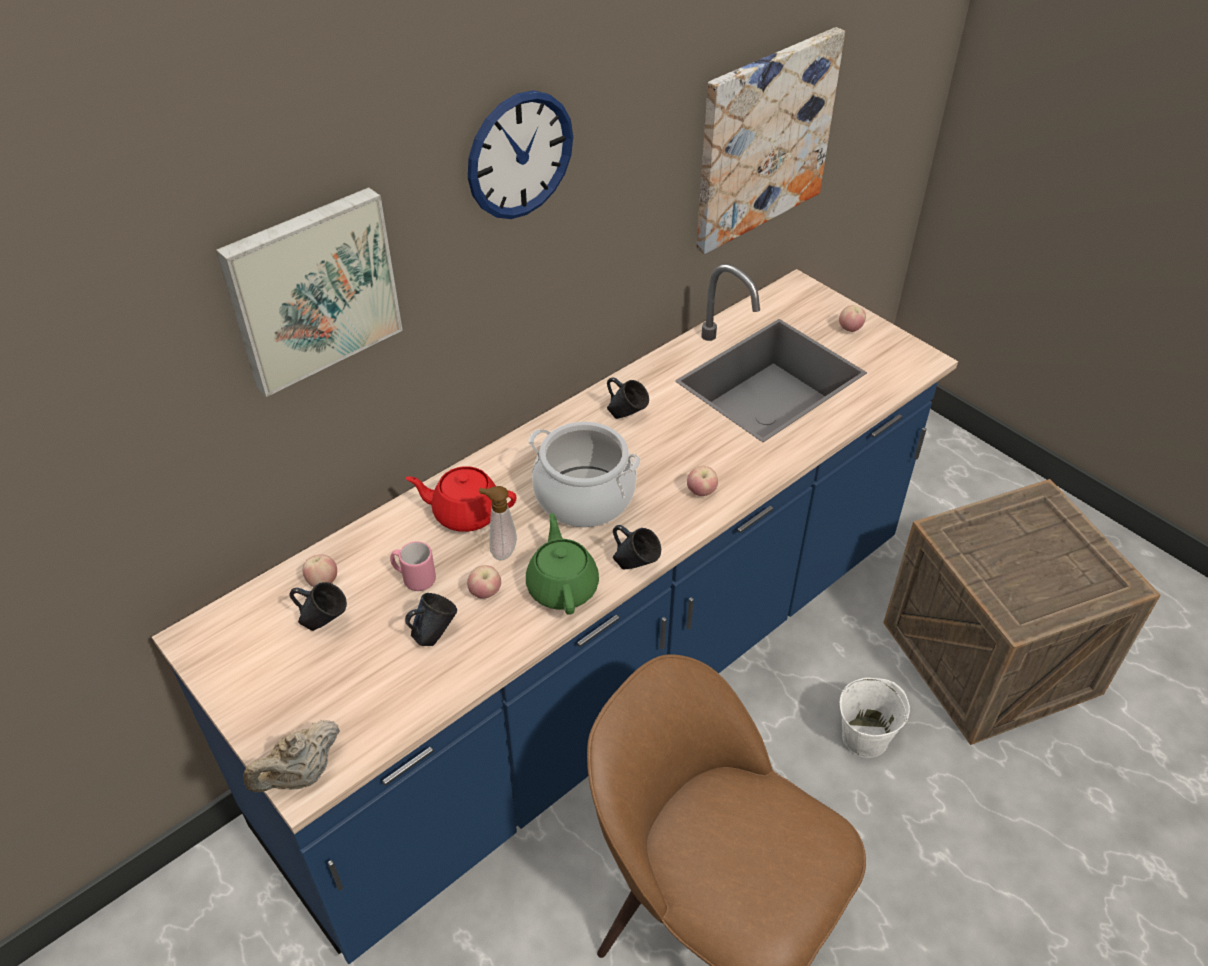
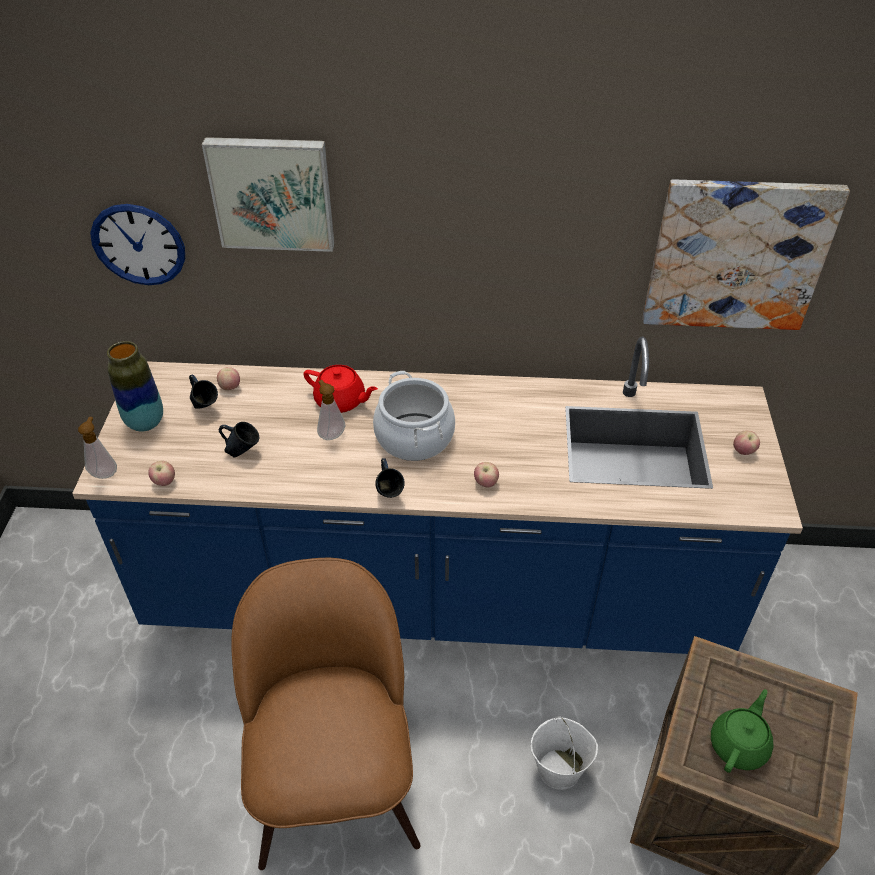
camera: 45 degrees right, 0 degrees up
beige teapot [243,720,340,792] -> soap dispenser [78,417,117,479]
pink mug [390,541,436,591] -> none
red teapot [406,466,517,532] -> red teapot turned 150 degrees clockwise [303,365,378,413]
apple [467,565,501,599] -> apple moved to [148,461,175,486]
wall clock [468,90,573,219] -> wall clock moved to [90,204,185,285]
green teapot [526,513,599,615] -> green teapot moved to [711,689,773,773]
blue mug [607,378,649,419] -> none
none -> vase [107,341,163,432]

